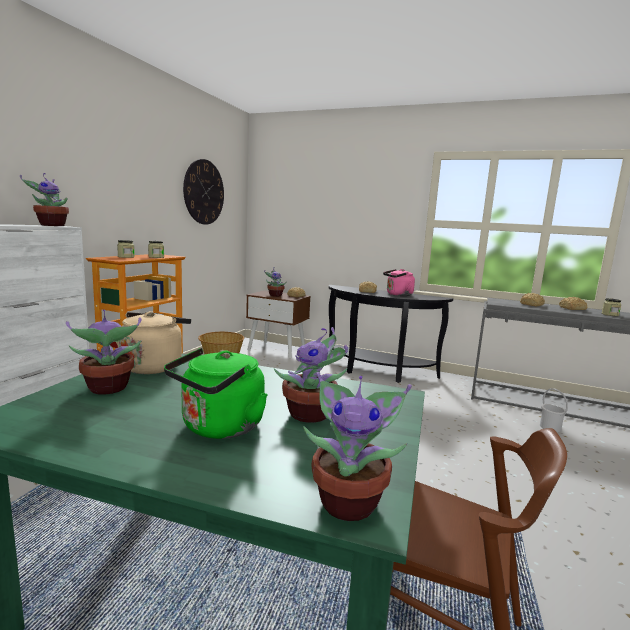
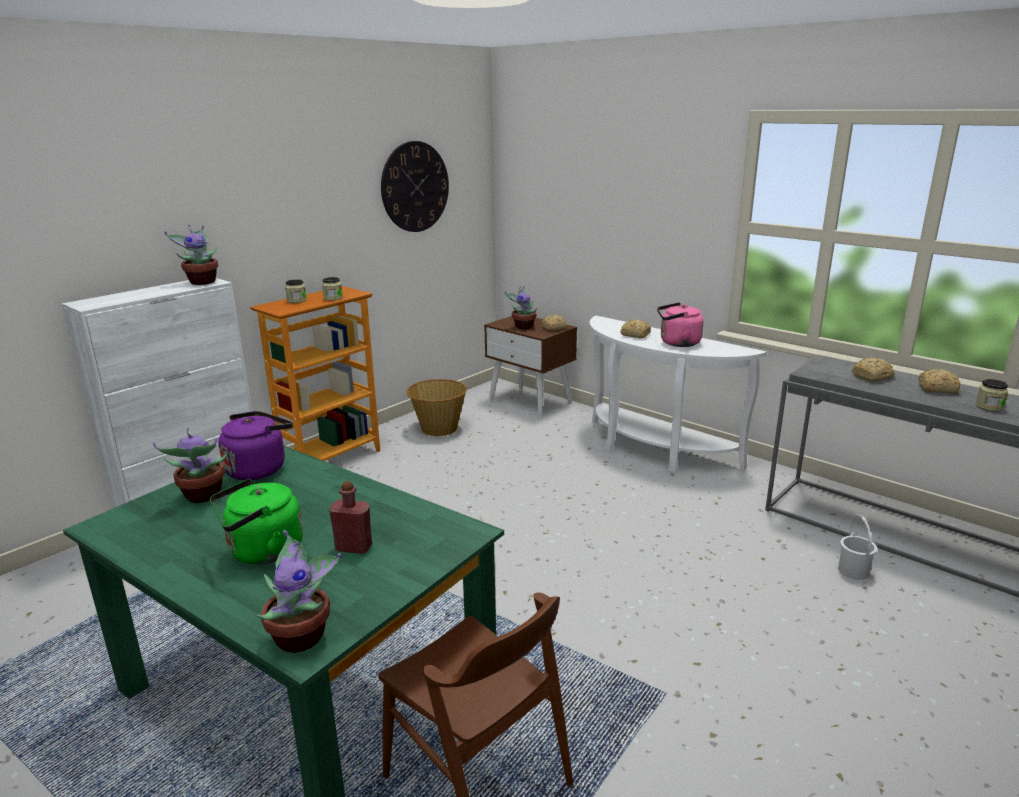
camera: 20 degrees right, 10 degrees up
beige kettle [116,311,191,374] -> purple kettle [218,411,293,480]
potted plant [274,327,348,423] -> red bottle [329,481,372,554]
black console table [329,285,453,383] -> white console table [590,316,767,472]

